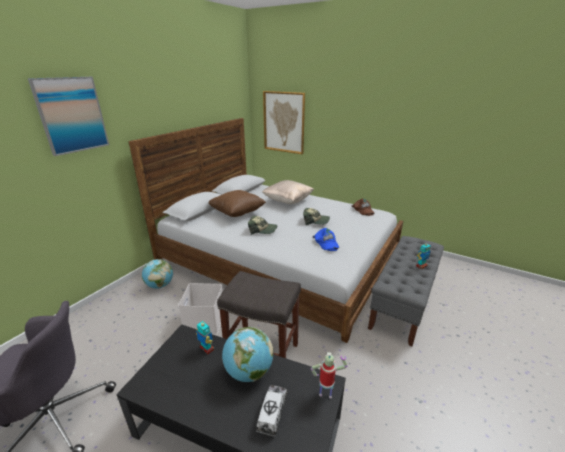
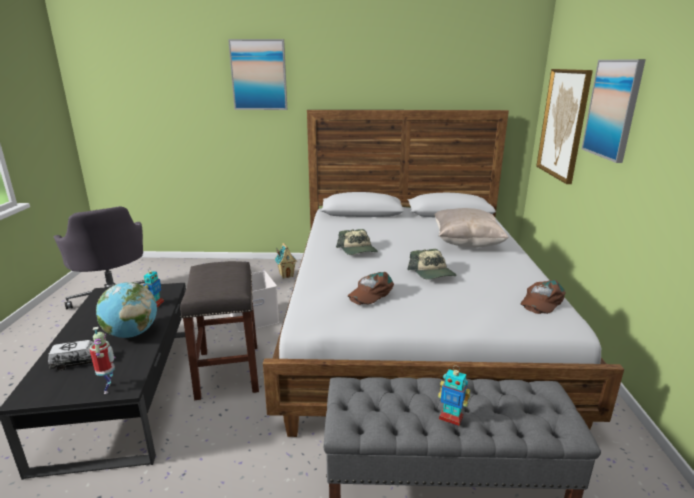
camera: 60 degrees right, 5 degrees down
globe [142,259,173,289] -> toy house [274,243,297,279]
brown pillow [208,190,266,217] -> none
blue cap [313,228,339,251] -> brown cap [348,272,394,305]
none -> picture [582,59,646,163]

